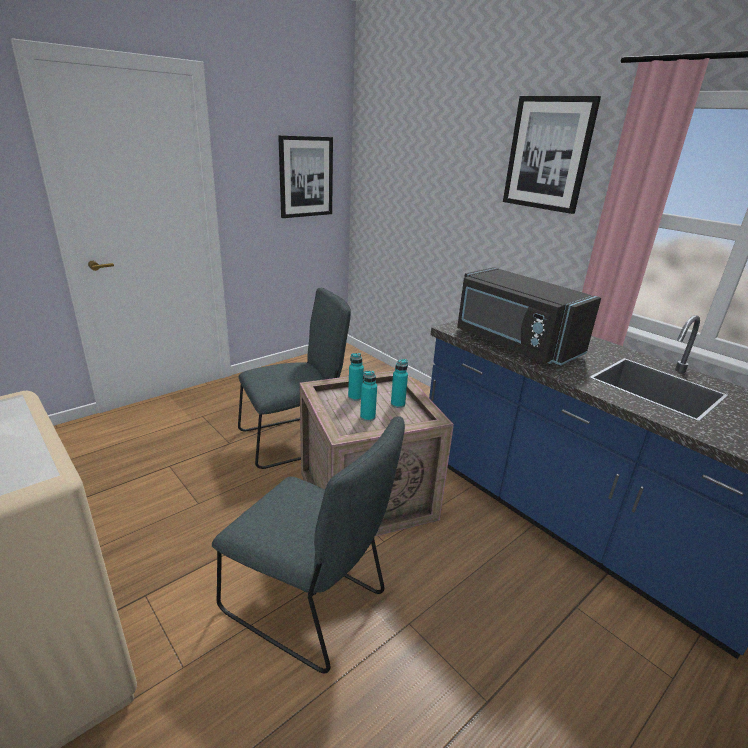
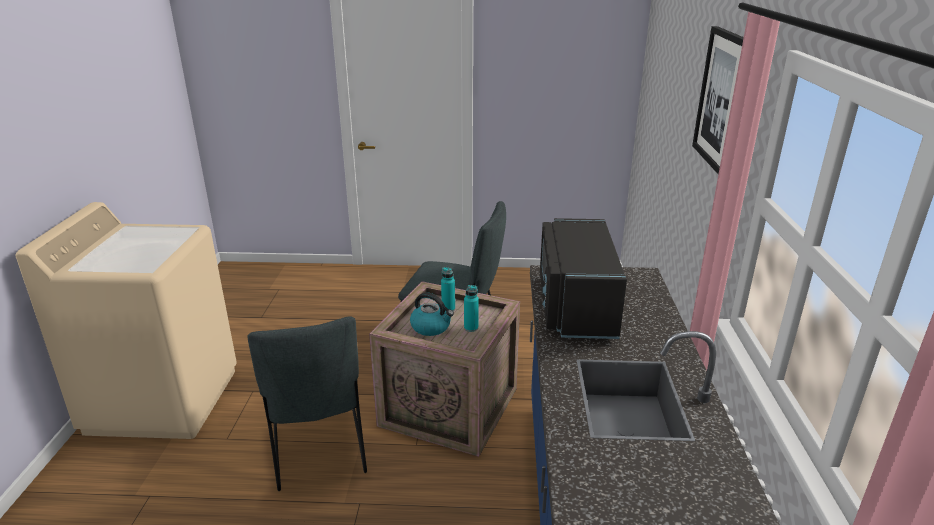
camera: 45 degrees right, 0 degrees up
picture [278,135,333,218] -> none
turquoise bottle [360,371,377,421] -> kettle [410,293,454,336]

